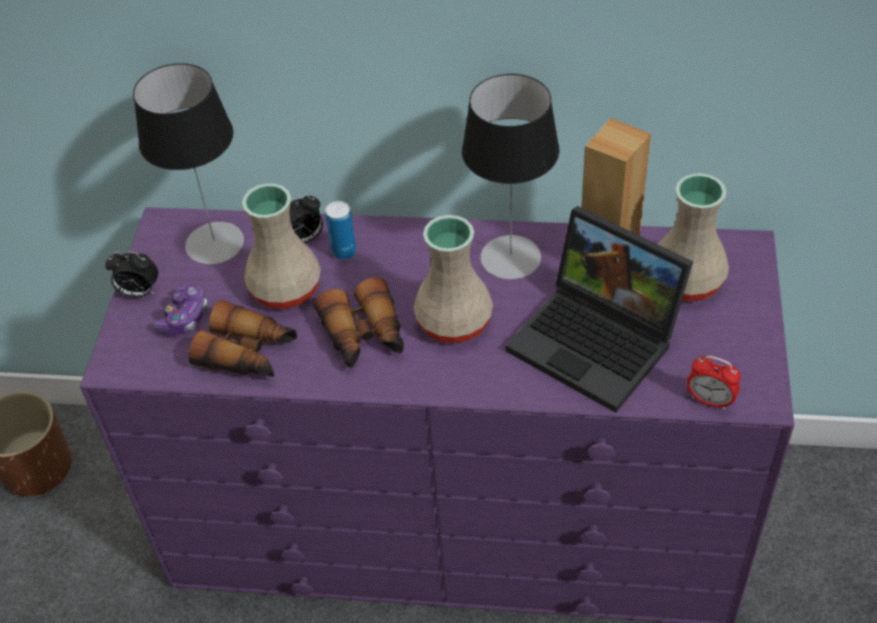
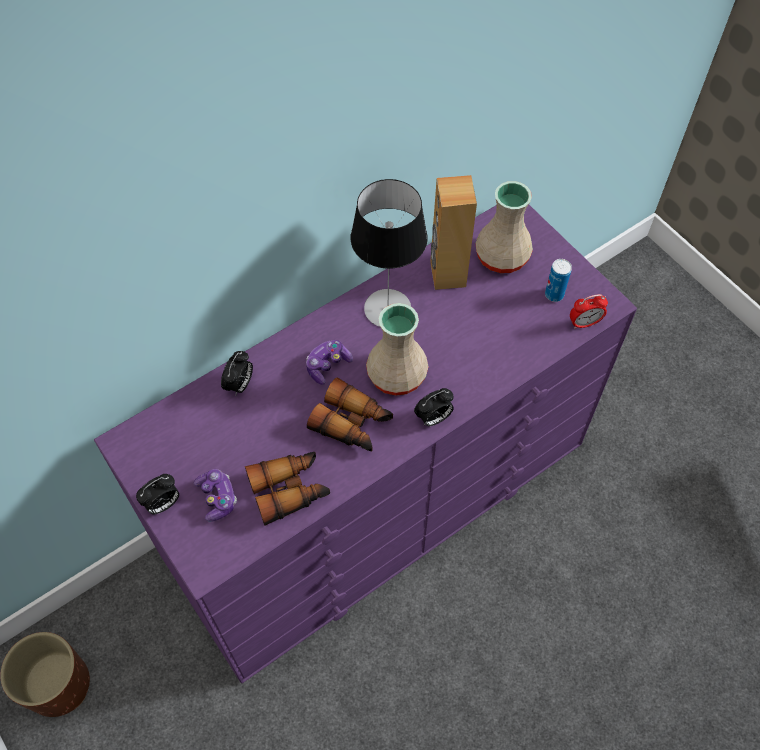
camera: 45 degrees left, 10 degrees up
table lamp [133,63,244,264] -> none
beige vase [242,183,321,309] -> none
can [325,201,356,260] -> can moved to [545,259,572,302]
laptop [506,206,693,413] -> none
none -> game controller [306,340,353,385]
none -> alarm clock [414,388,454,426]

